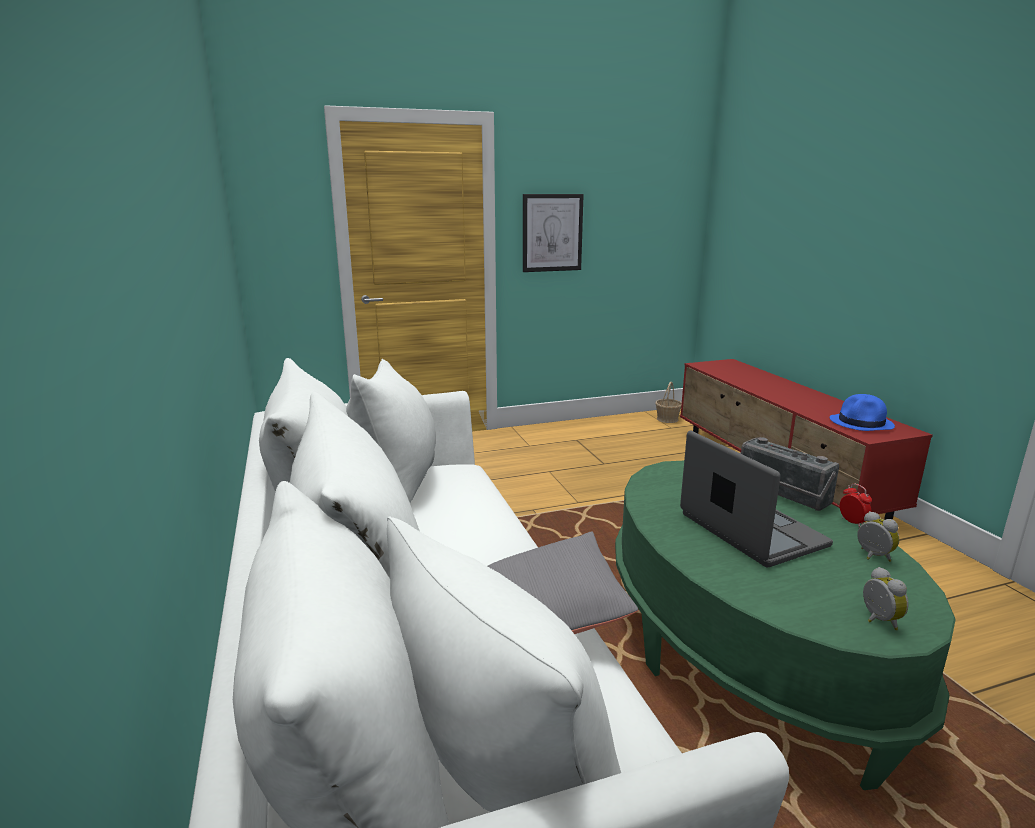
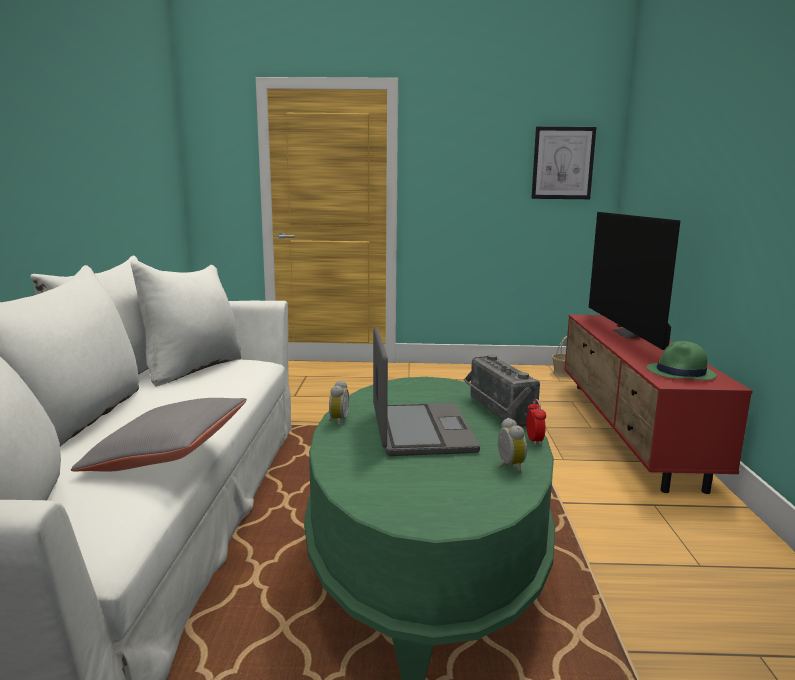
camera: 20 degrees right, 5 degrees down
picture [523,194,584,272] -> picture moved to [531,126,596,199]
blue hat [830,394,895,431] -> green hat [647,341,717,380]
alarm clock [863,567,909,630] -> alarm clock moved to [329,380,349,426]
none -> television [589,212,681,350]

